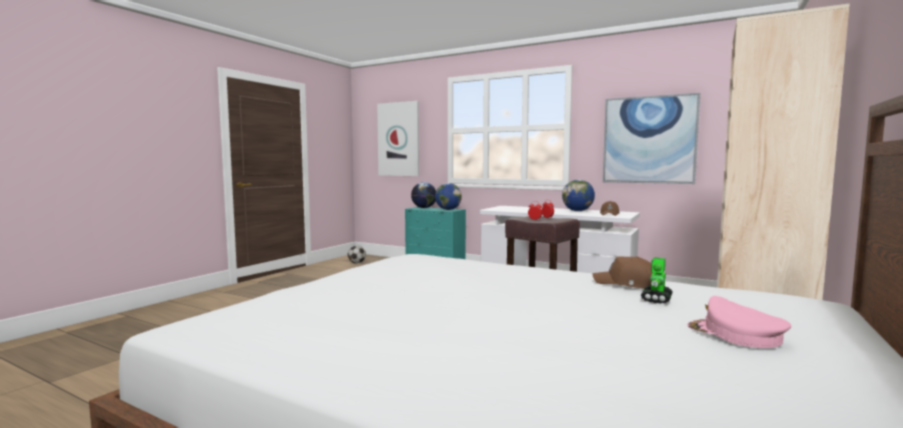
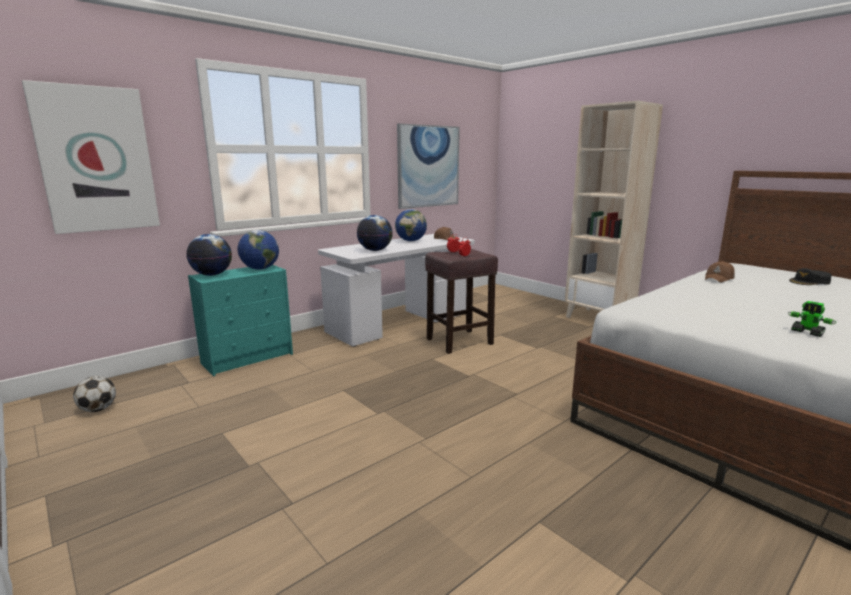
camera: 70 degrees left, 10 degrees up
toy robot [641,257,673,303] -> toy robot moved to [788,301,836,337]
pink cap [687,296,791,348] -> black cap [789,268,832,285]
none -> globe [357,215,393,251]

